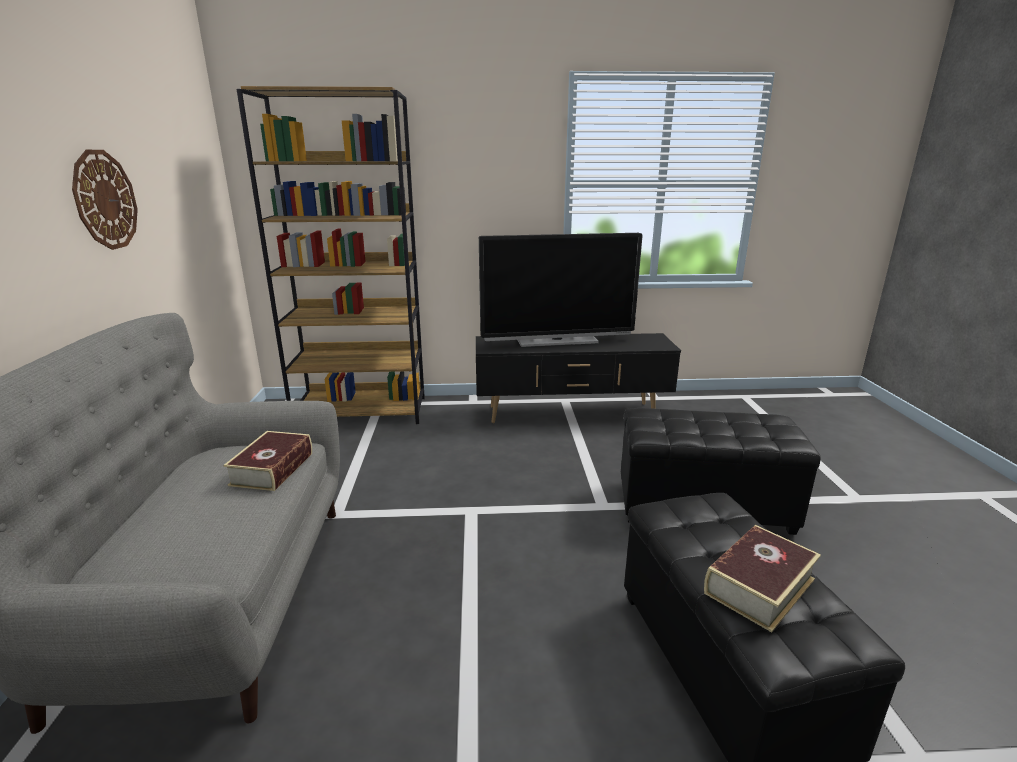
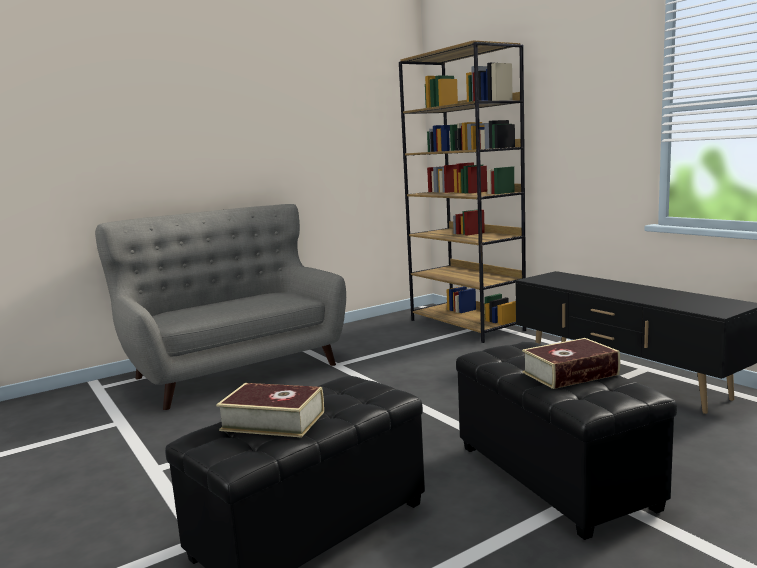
camera: 60 degrees right, 10 degrees down
wall clock [72,150,138,250] -> none
book [223,431,312,491] -> book moved to [522,338,620,389]
television [479,233,643,347] -> none

